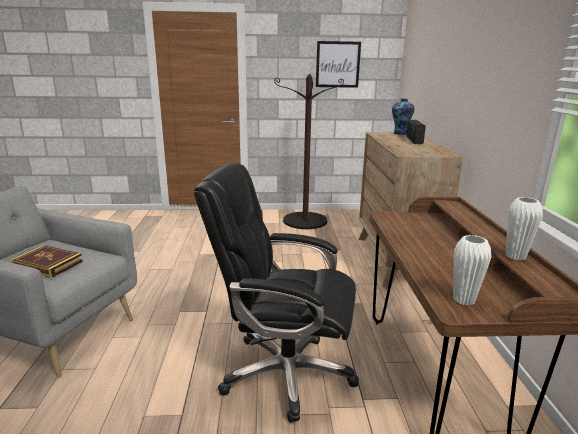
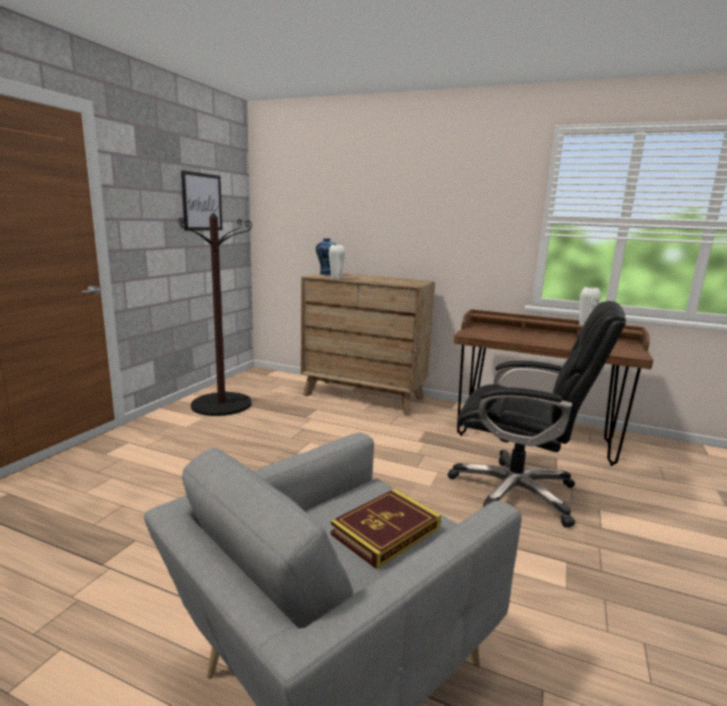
camera: 65 degrees left, 5 degrees down
black office chair [194,163,359,423] -> black office chair turned 105 degrees counterclockwise [448,301,626,528]
radio [406,120,426,144] -> none
white vase [453,235,492,306] -> white vase moved to [329,245,345,279]

